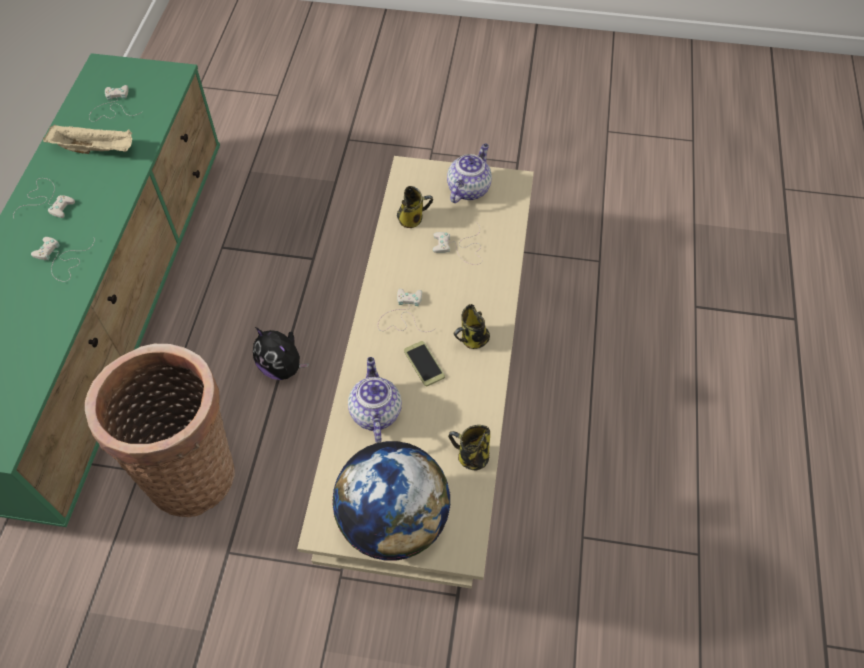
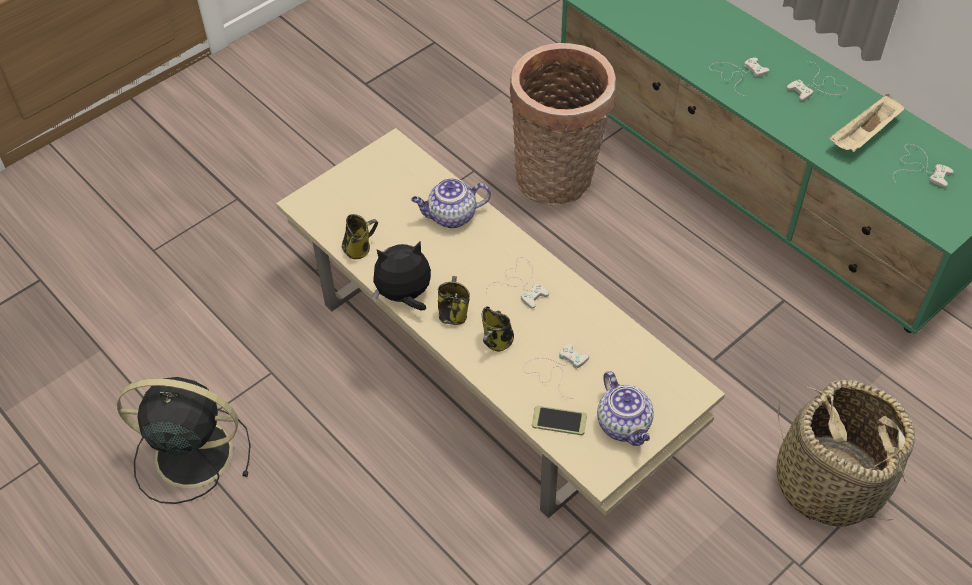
camera: 130 degrees right, 5 degrees down
plush toy [253,327,309,380] -> plush toy moved to [372,242,431,310]
globe [332,441,451,561] -> none
teapot [348,357,402,443] -> teapot turned 135 degrees clockwise [411,178,491,228]
mug [397,186,433,228] -> mug moved to [481,306,514,352]
phone [404,341,445,386] -> phone moved to [532,406,587,435]
none -> black fan [117,377,251,504]
none -> basket [777,380,915,527]

